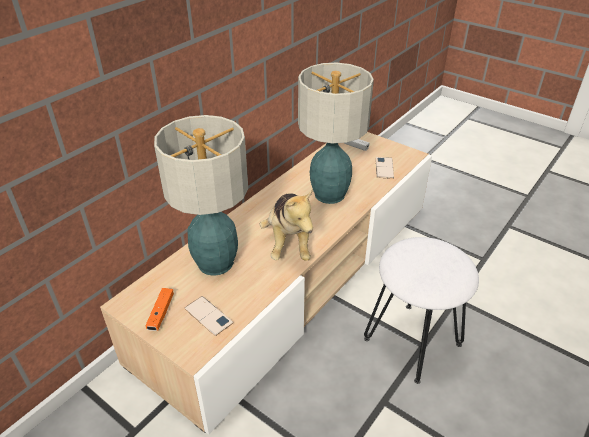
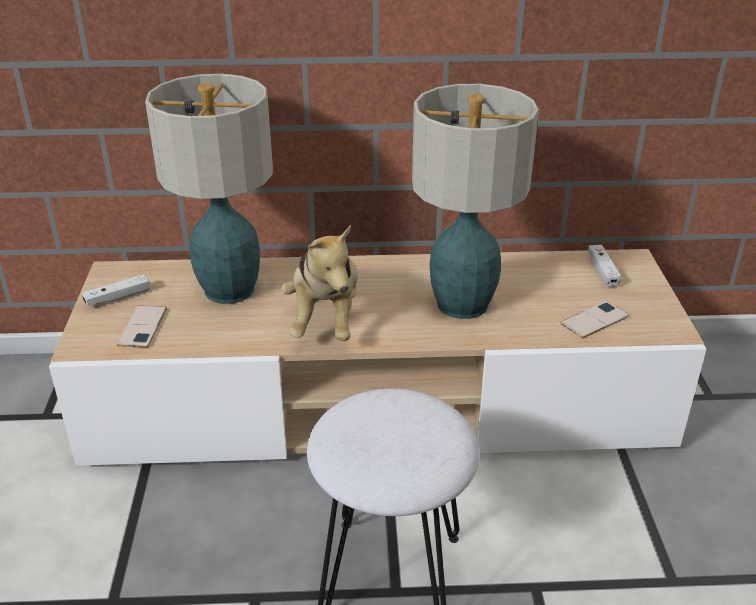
camera: 50 degrees right, 5 degrees down
orange game controller [146,288,174,331] -> white game controller [82,274,150,306]
plush toy [259,189,313,261] -> plush toy turned 45 degrees counterclockwise [281,225,358,341]

